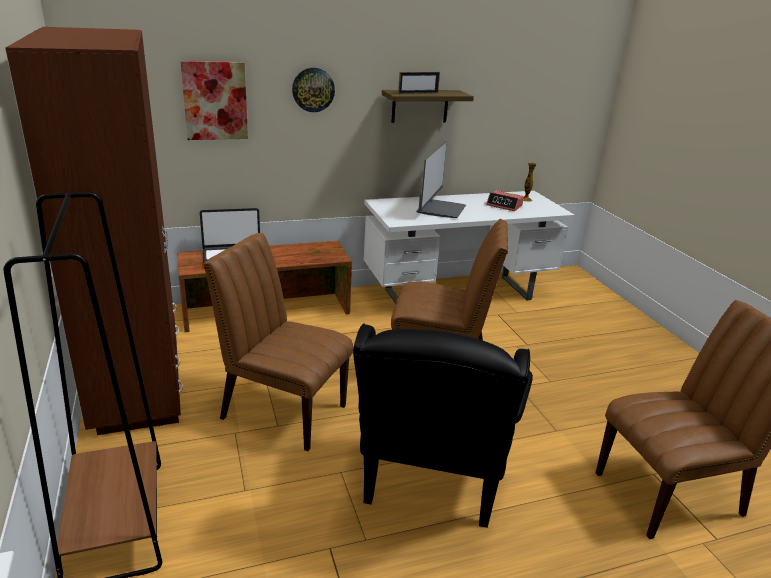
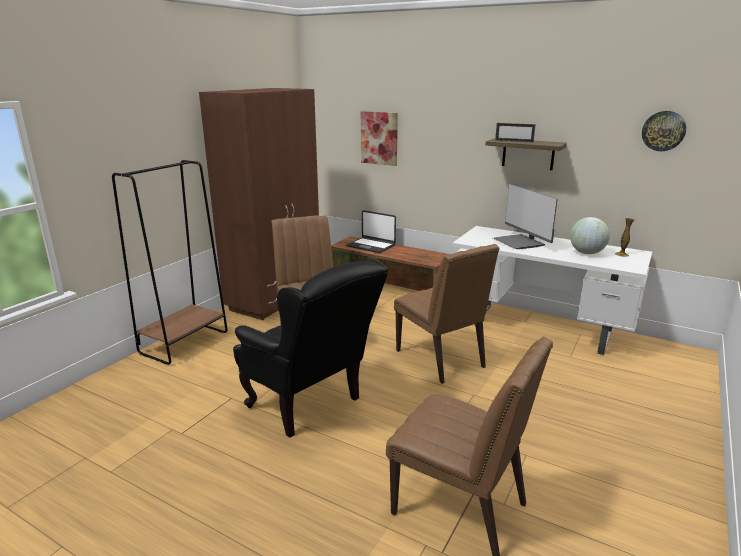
camera: 50 degrees right, 5 degrees down
wall clock [292,68,335,112] -> wall clock moved to [642,111,686,151]
black armchair [353,323,533,528] -> black armchair turned 105 degrees counterclockwise [233,259,388,438]
monitor [417,141,466,218] -> monitor turned 90 degrees clockwise [493,184,558,249]
alarm clock [486,190,524,211] -> globe [570,217,610,254]

